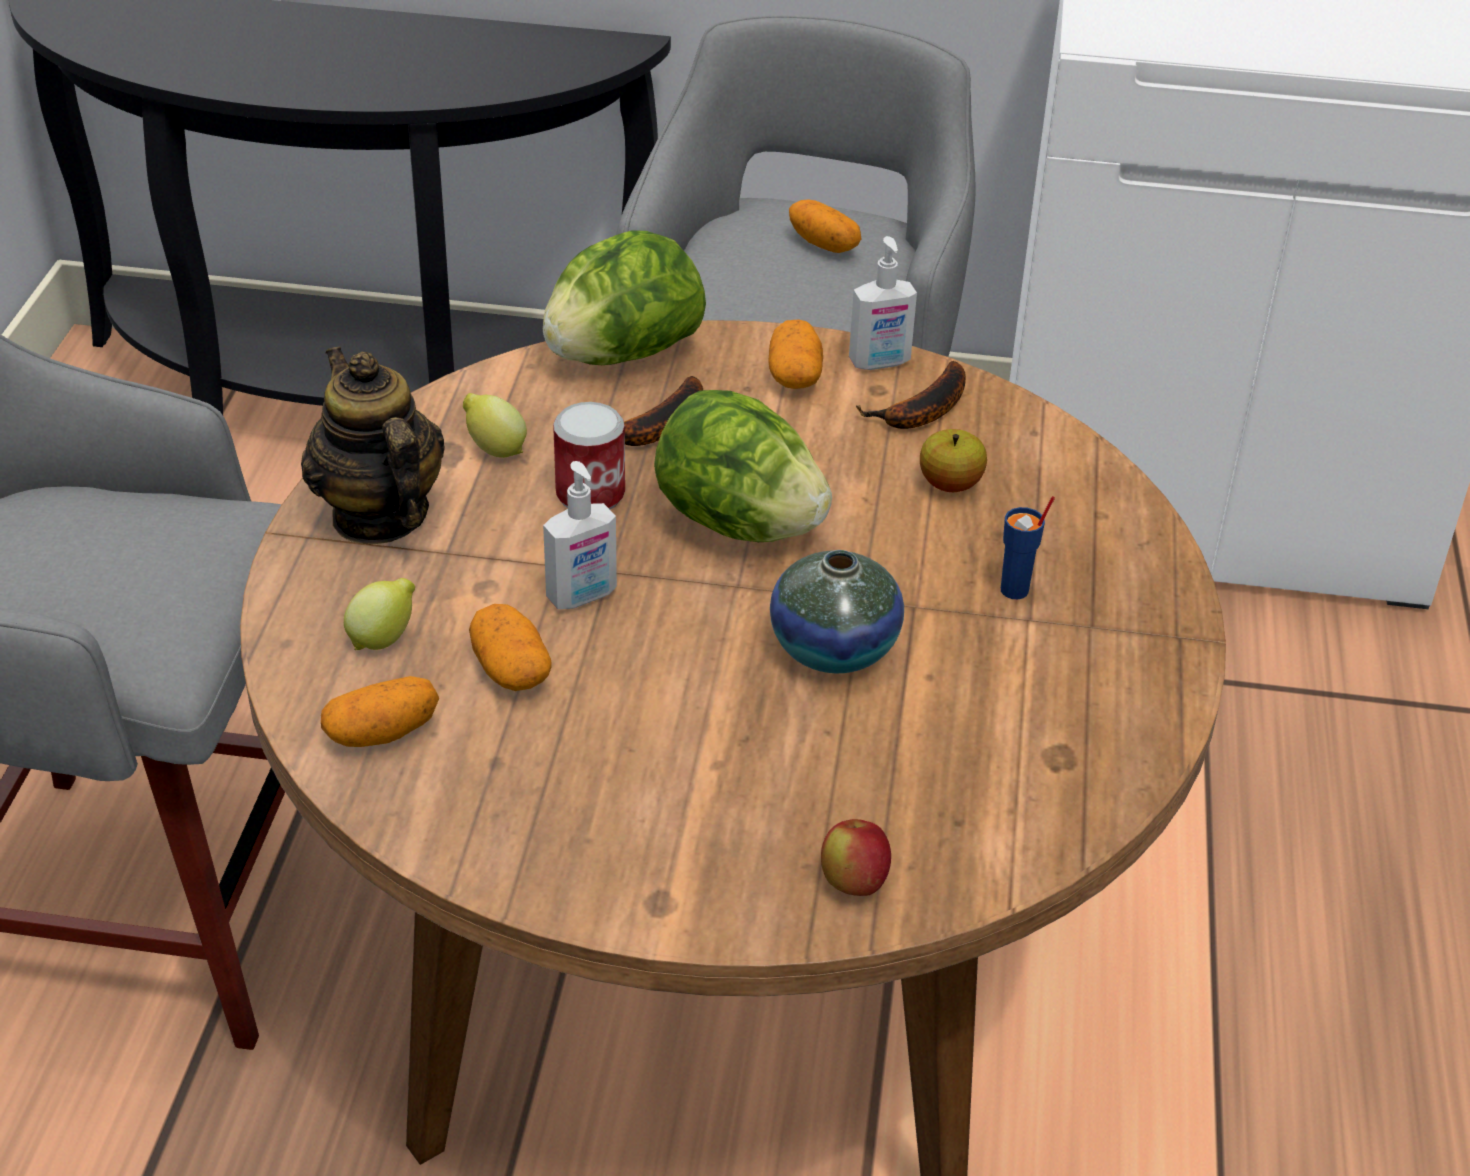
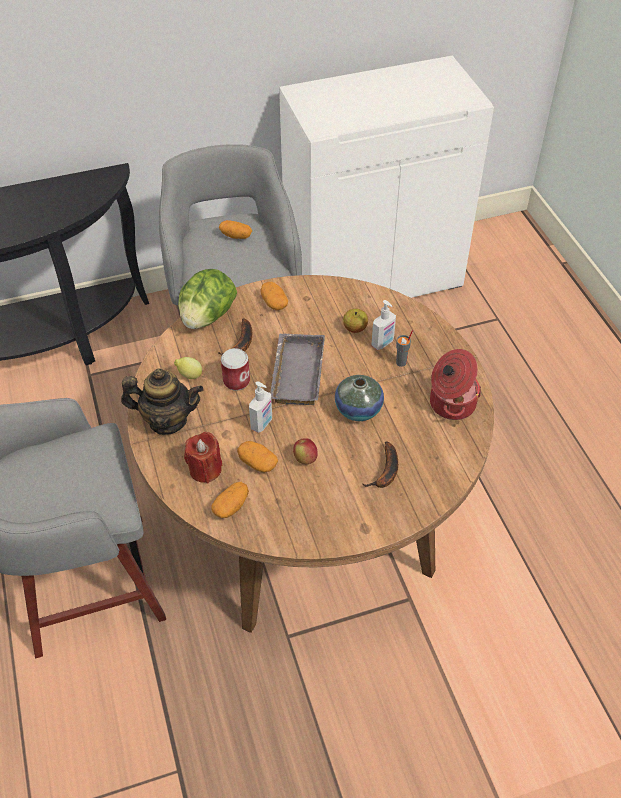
camera: 25 degrees left, 10 degrees up
teapot [301,346,445,544] -> teapot turned 150 degrees clockwise [121,368,204,435]
lemon [344,578,415,650] -> red candle [184,432,222,484]
lettuce [654,390,832,542] -> grey tray [270,334,325,405]
apple [821,819,891,896] -> apple moved to [293,438,318,464]
soap dispenser [849,236,917,370] -> soap dispenser moved to [371,300,396,350]
banana [856,361,966,429] -> banana moved to [362,442,398,488]
blue cup [1001,496,1055,599] -> grey cup [396,330,413,367]
none -> cooking pot [430,349,481,420]

